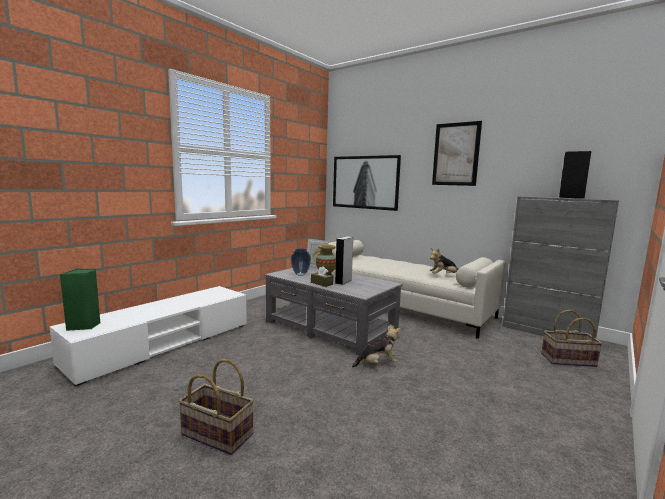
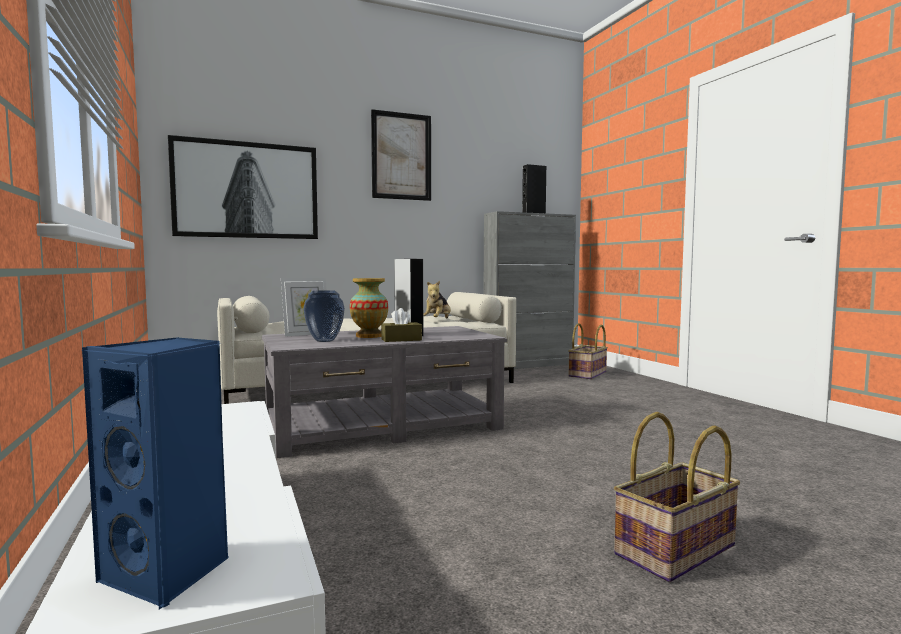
camera: 60 degrees left, 5 degrees down
green speaker [60,268,100,331] -> blue speaker [82,337,228,610]
plush toy [352,324,400,368] -> none

